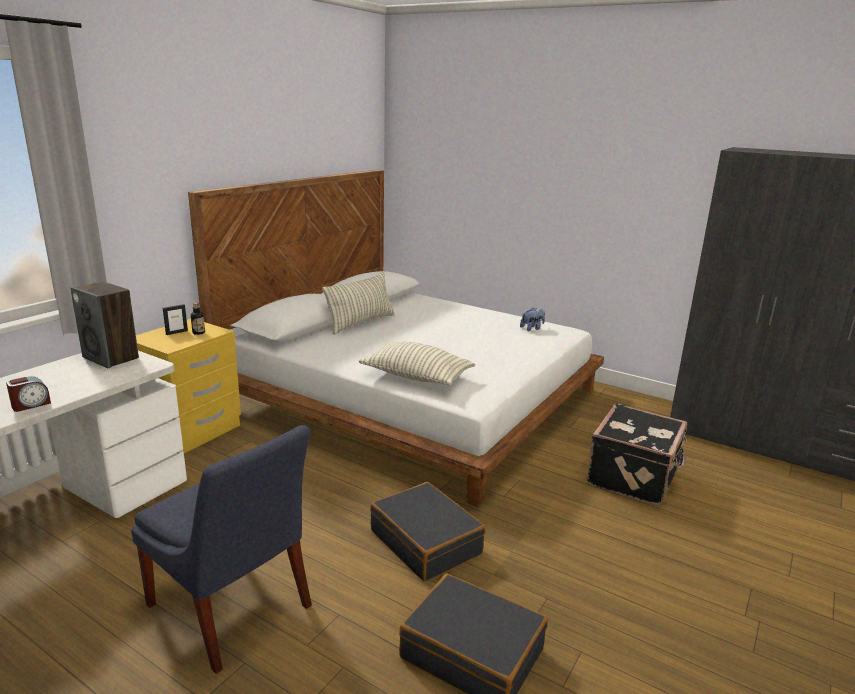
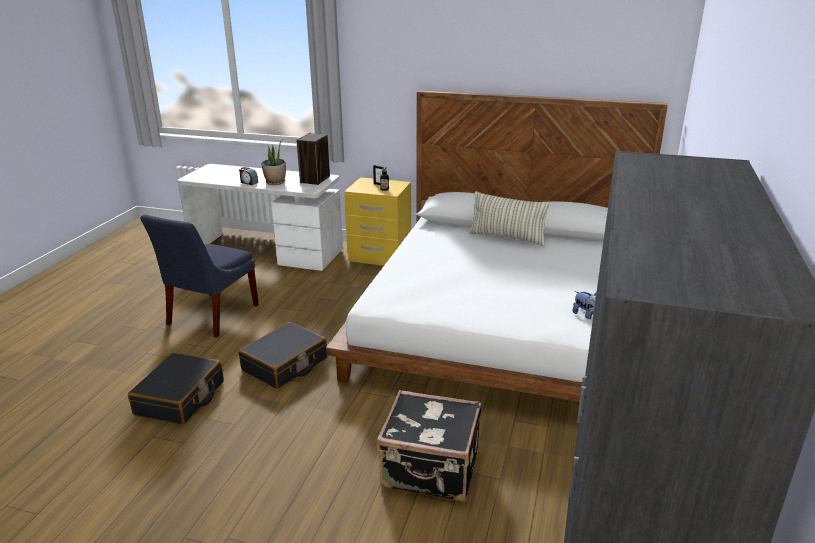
camera: 75 degrees right, 5 degrees up
pillow [358,342,475,385] -> none
none -> potted plant [261,140,286,185]

